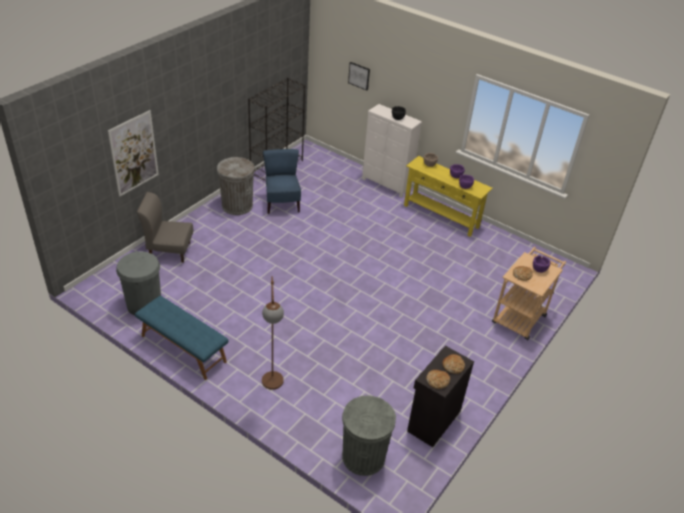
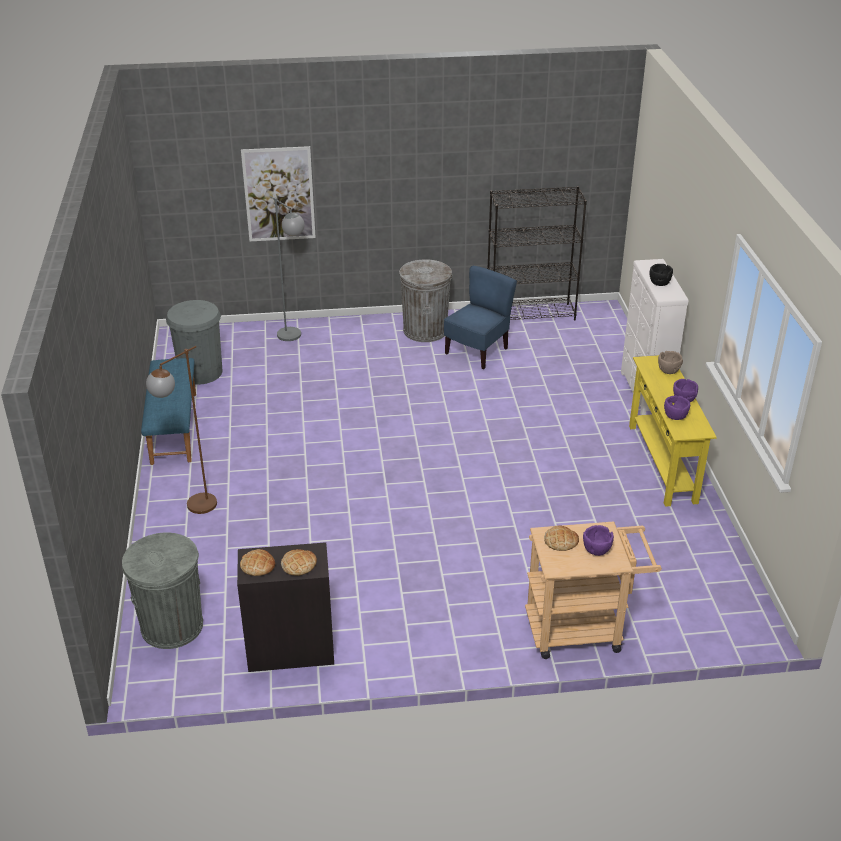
camera: 50 degrees right, 5 degrees down
grey chair [137,192,193,263] -> grey floor lamp [270,196,304,341]
picture [348,62,370,91] -> none

